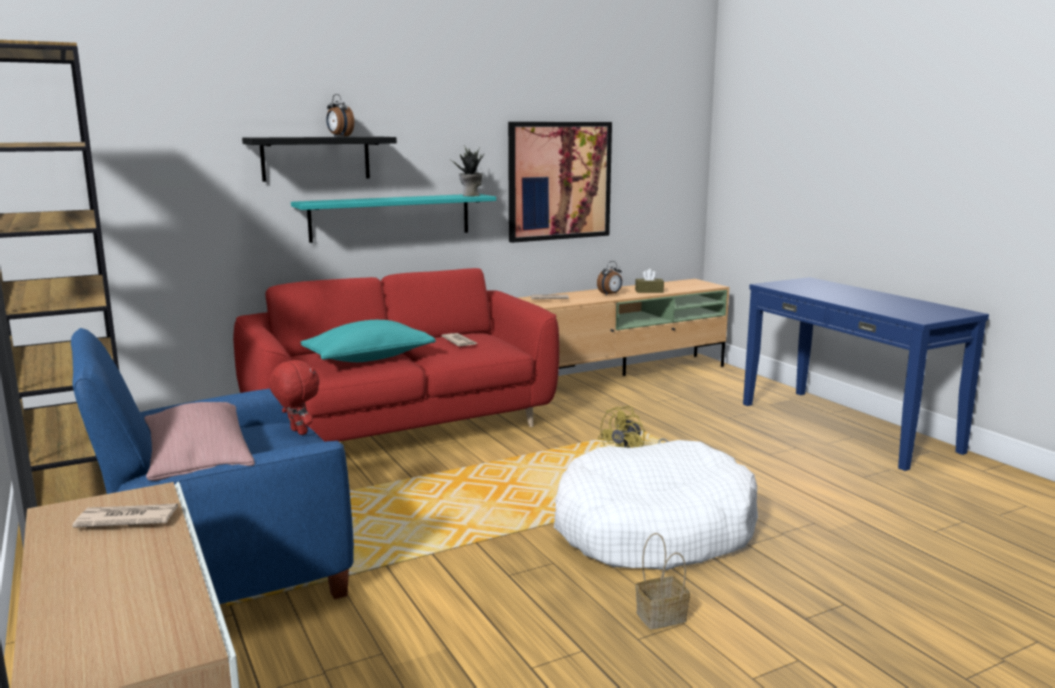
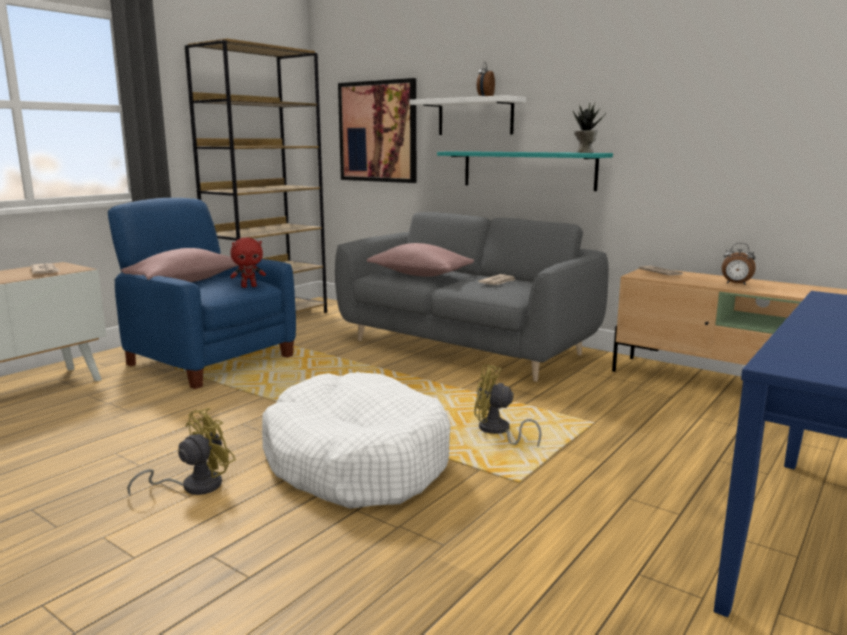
camera: 65 degrees right, 0 degrees up
red sofa [233,268,559,442] -> grey sofa [335,212,609,382]
black shelf [242,137,397,182] -> white shelf [409,95,526,135]
red plush toy [269,359,320,435] -> red plush toy turned 45 degrees clockwise [230,238,266,288]
turquoise pillow [300,320,436,362] -> pink pillow [367,243,474,277]
picture [508,122,612,243] -> picture moved to [338,78,416,183]
brown tissue box [635,269,664,293] -> none
basket [635,533,690,629] -> yellow fan [127,408,236,495]

